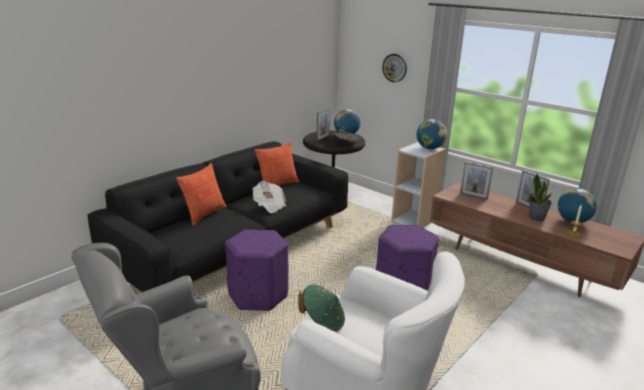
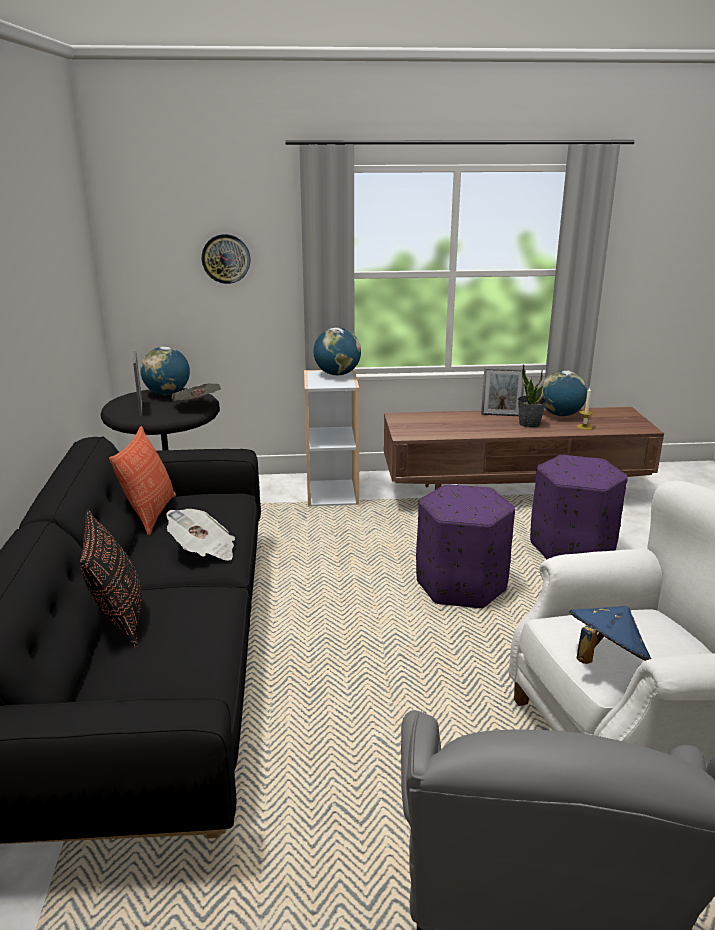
camera: 45 degrees left, 0 degrees up
orange pillow [176,163,227,225] -> black pillow [80,509,142,648]
purple ottoman [225,229,289,311] -> purple ottoman moved to [530,455,628,559]
green hat [298,285,345,331] -> blue hat [570,606,651,664]
picture frame [460,162,493,200] -> none

